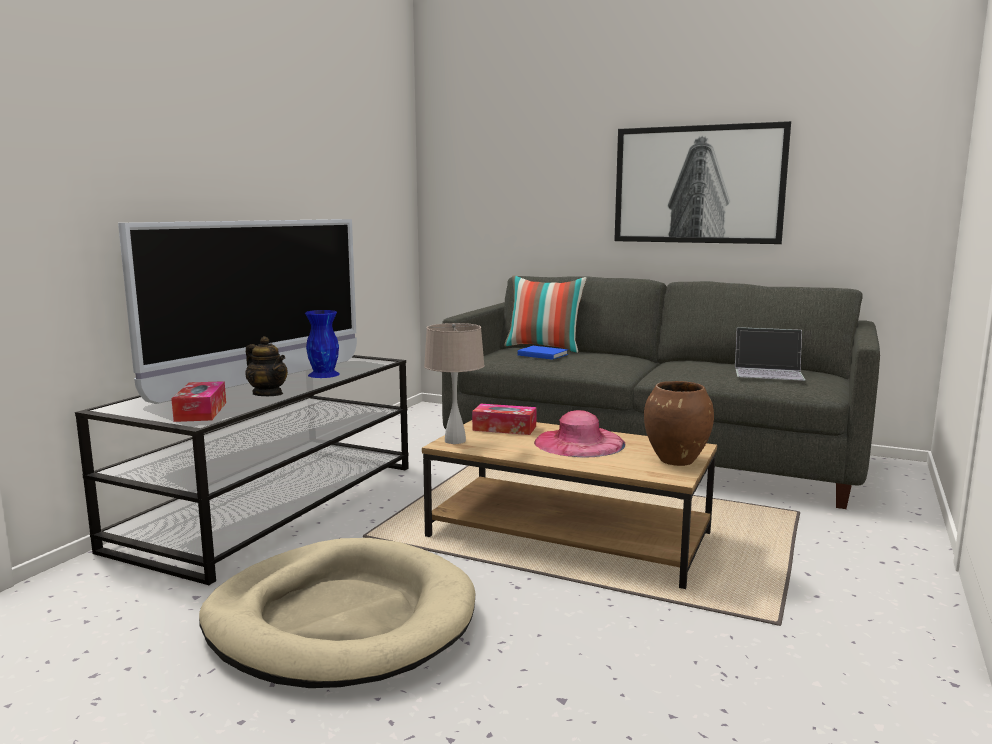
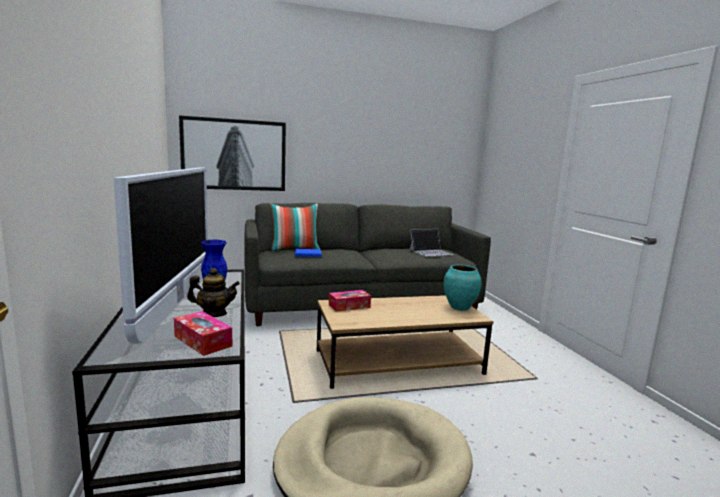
camera: 40 degrees left, 0 degrees up
beige table lamp [424,323,485,444] -> none
pink hat [534,410,625,457] -> none
picture [614,121,791,244] -> picture moved to [179,115,286,191]
brown vase [644,381,714,466] -> turquoise vase [443,265,481,311]

